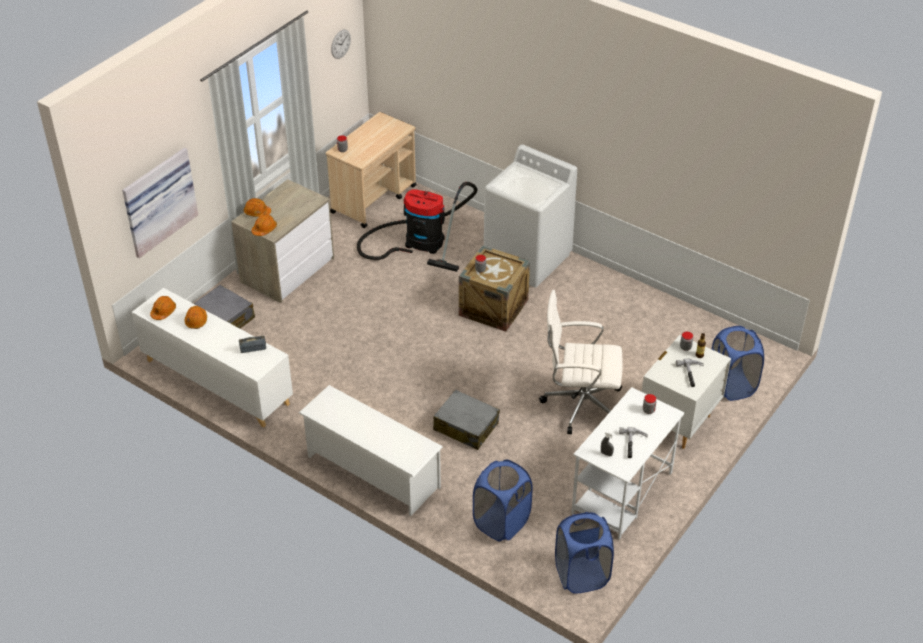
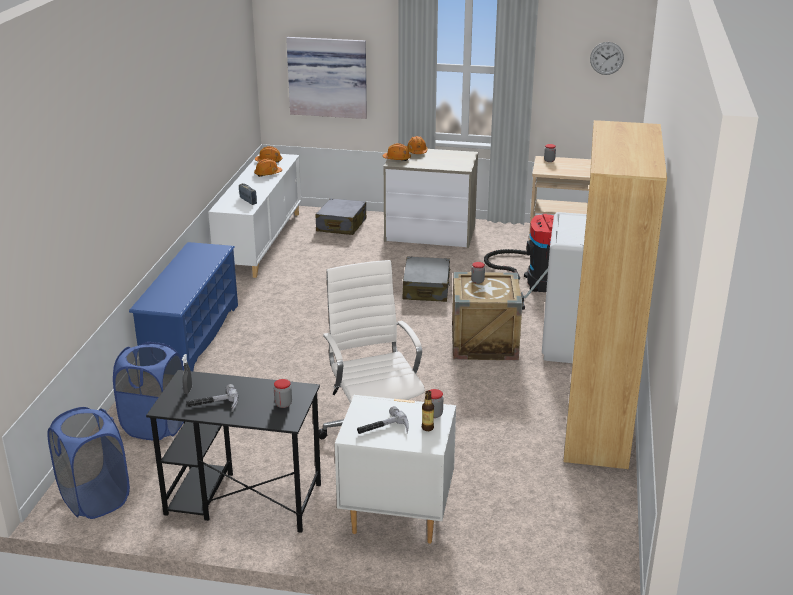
camera: 65 degrees right, 15 degrees down
white shoe rack [299,385,443,516] -> blue shoe rack [129,242,238,371]
grey suitcase [433,390,500,450] -> grey suitcase moved to [402,257,451,302]
white desk [571,387,685,540] -> black desk [146,370,321,533]
blue laundry basket [712,326,764,401] -> none
none -> brown bookcase [564,120,667,469]

